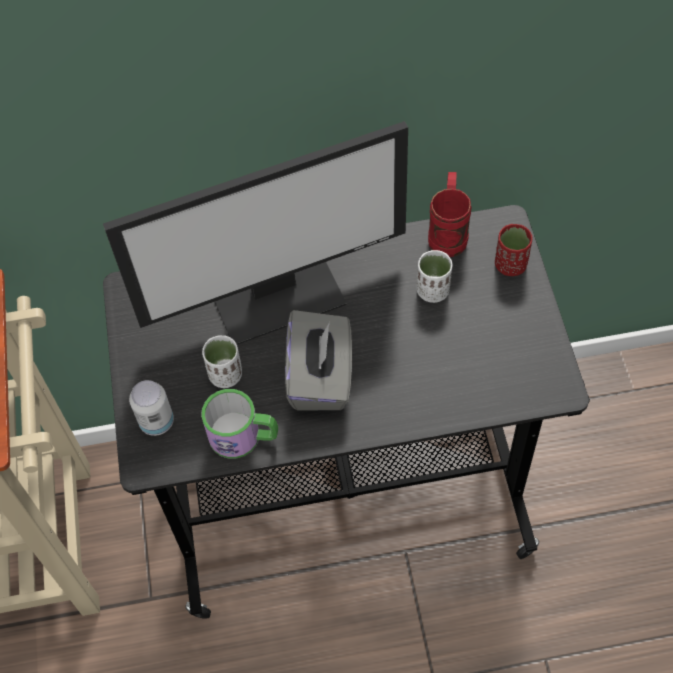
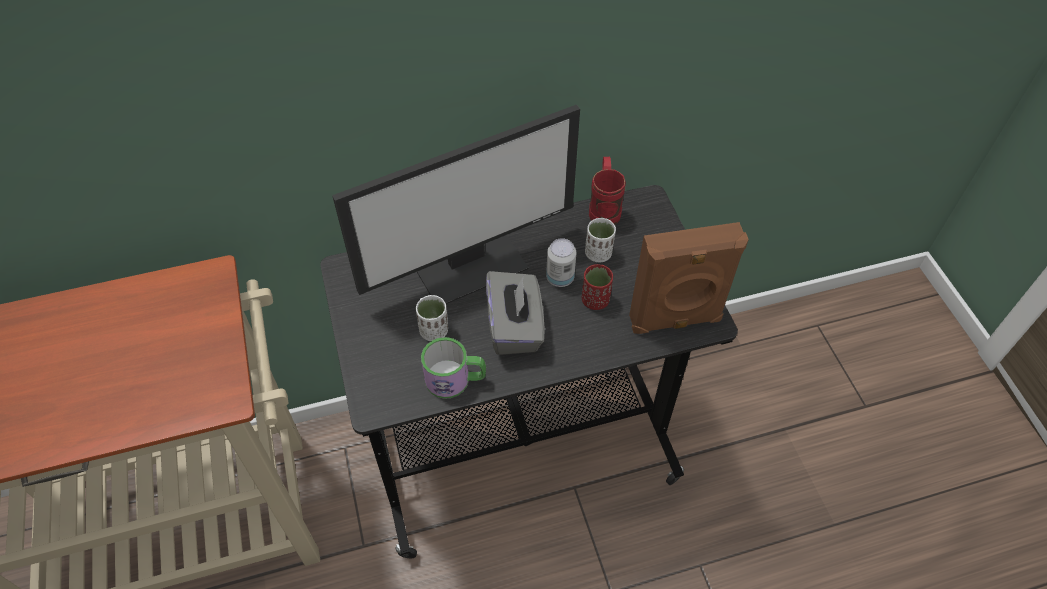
camera: 10 degrees left, 5 degrees down
can [129,380,174,436] -> can moved to [546,238,576,287]
red cup [495,224,533,276] -> red cup moved to [582,264,613,310]
none -> brown speaker [629,222,749,334]

